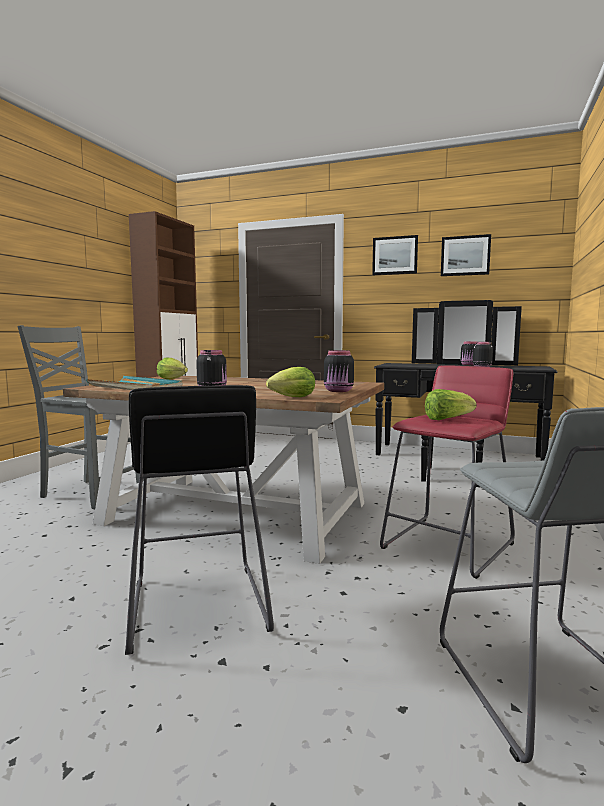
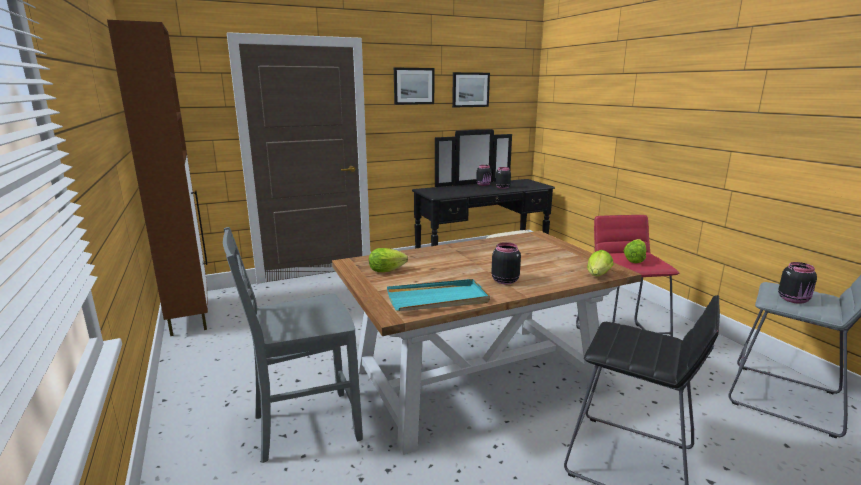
camera: 45 degrees left, 10 degrees up
black jar [324,350,354,392] -> black jar moved to [778,262,817,304]

